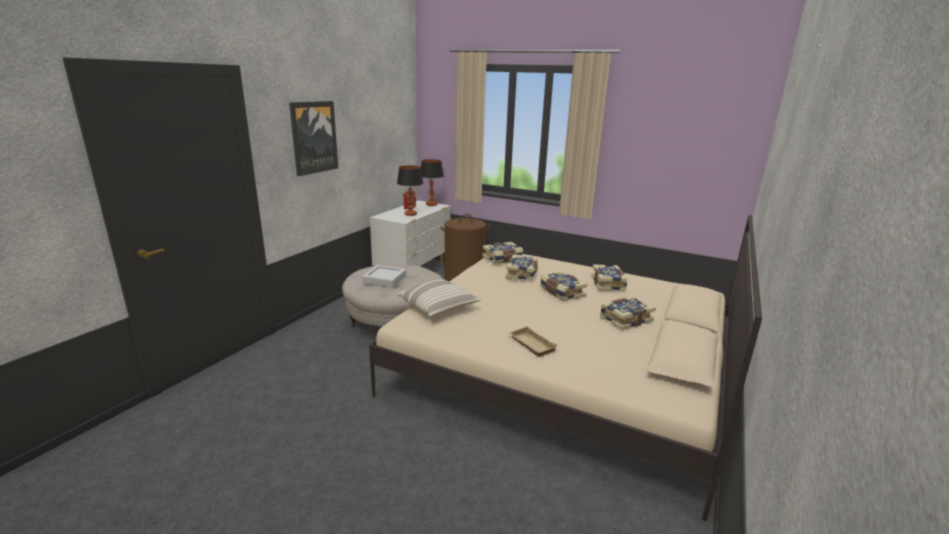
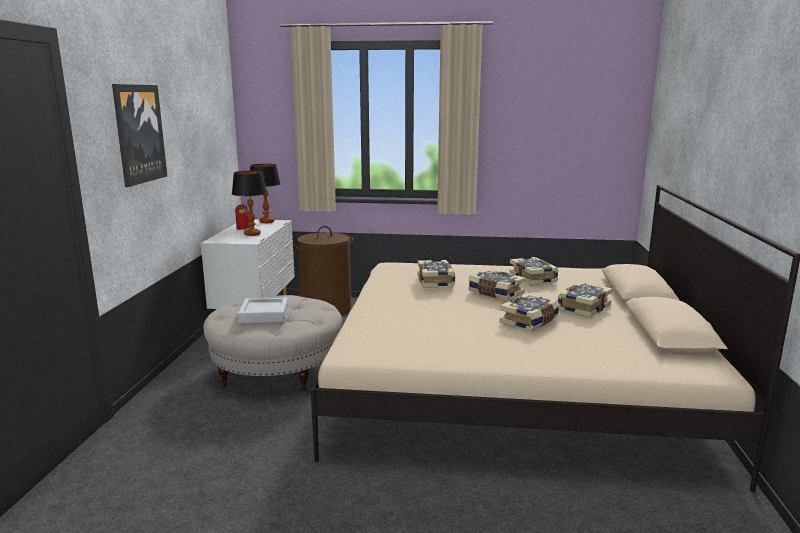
camera: 20 degrees left, 5 degrees down
pillow [397,279,480,316] -> none
book [483,242,523,264] -> book moved to [499,293,560,332]
beige tray [509,326,559,357] -> none

